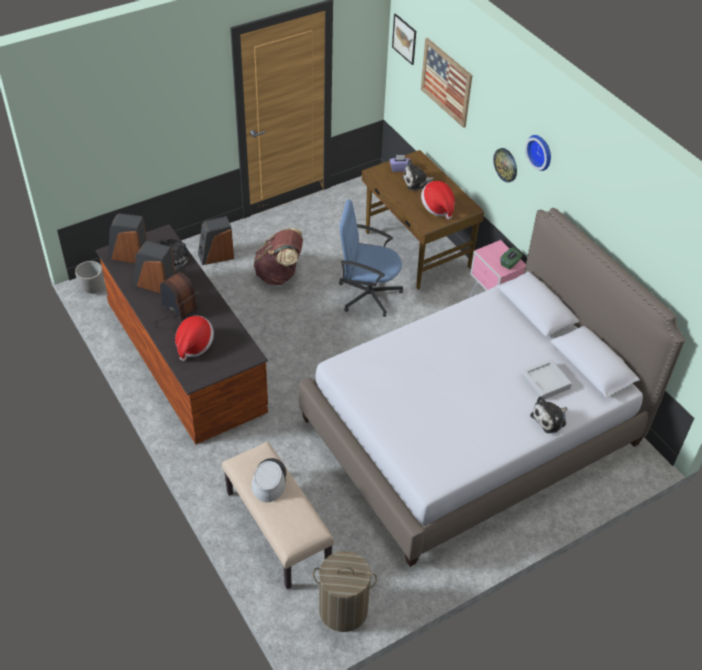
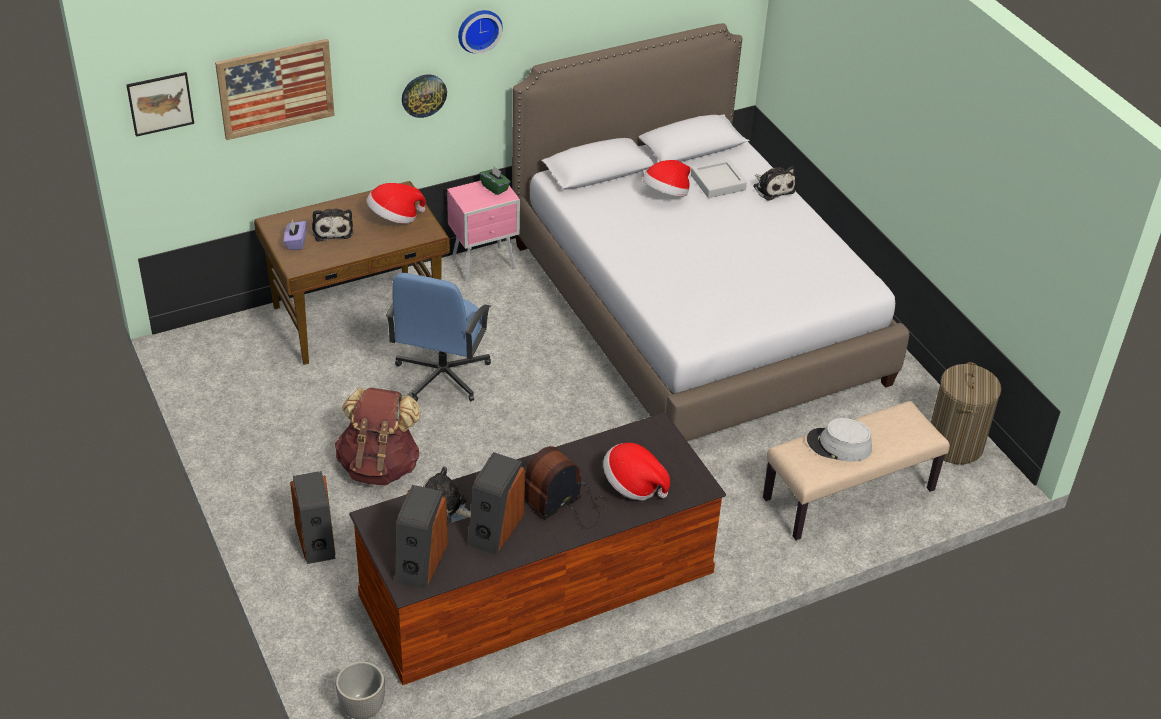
camera: 85 degrees left, 5 degrees down
none -> hat [642,160,691,197]

